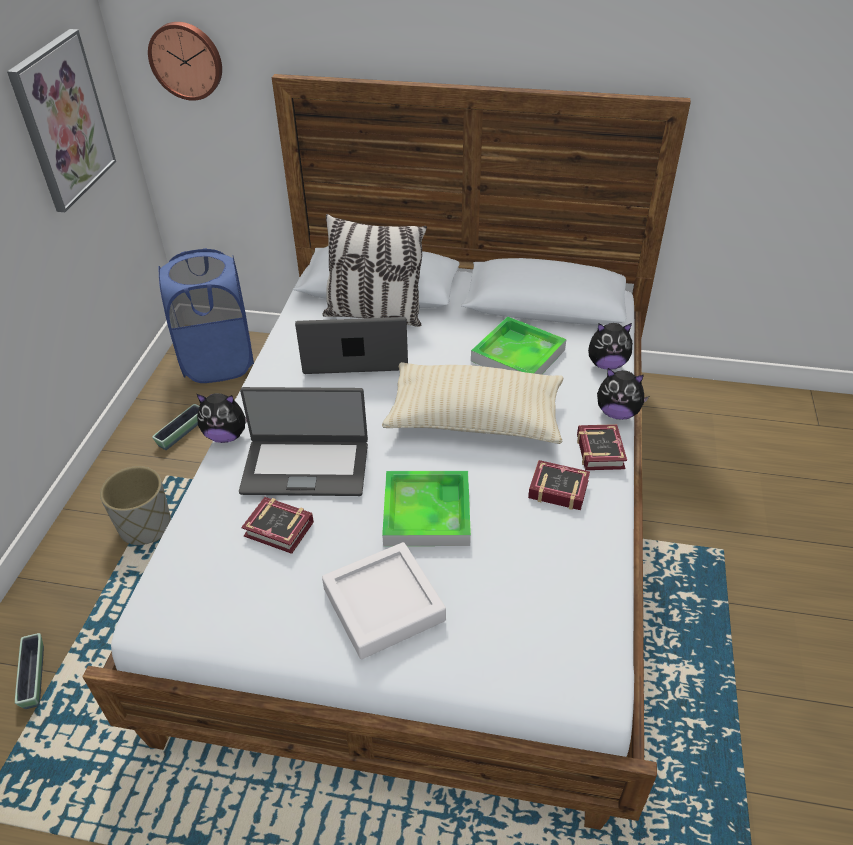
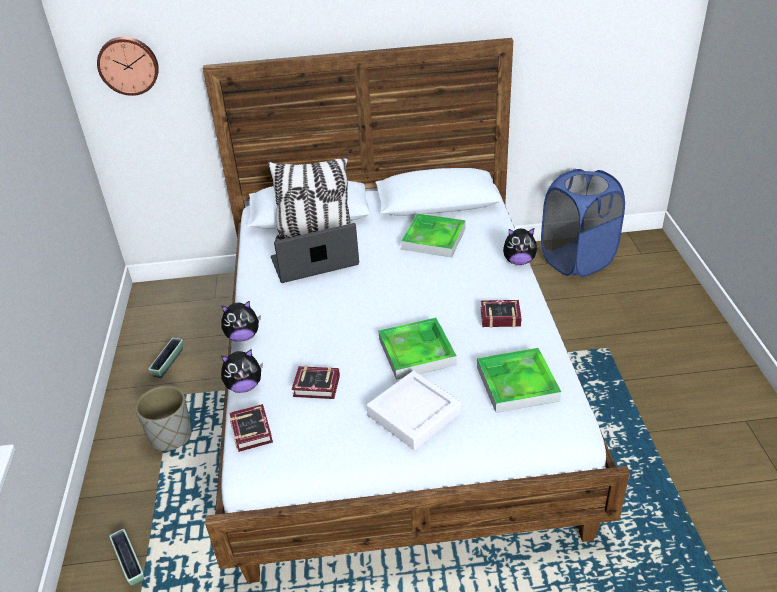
camera: 15 degrees left, 5 degrees down
picture [7,29,116,212] -> none
blue laundry basket [159,248,254,383] -> blue laundry basket moved to [541,169,625,277]
laptop [239,387,368,496] -> none
beige pillow [382,362,563,444] -> none
book [577,424,627,470] -> book moved to [230,404,273,452]
plush toy [588,323,633,370] -> plush toy moved to [221,349,263,393]
none -> tray [477,348,561,413]

